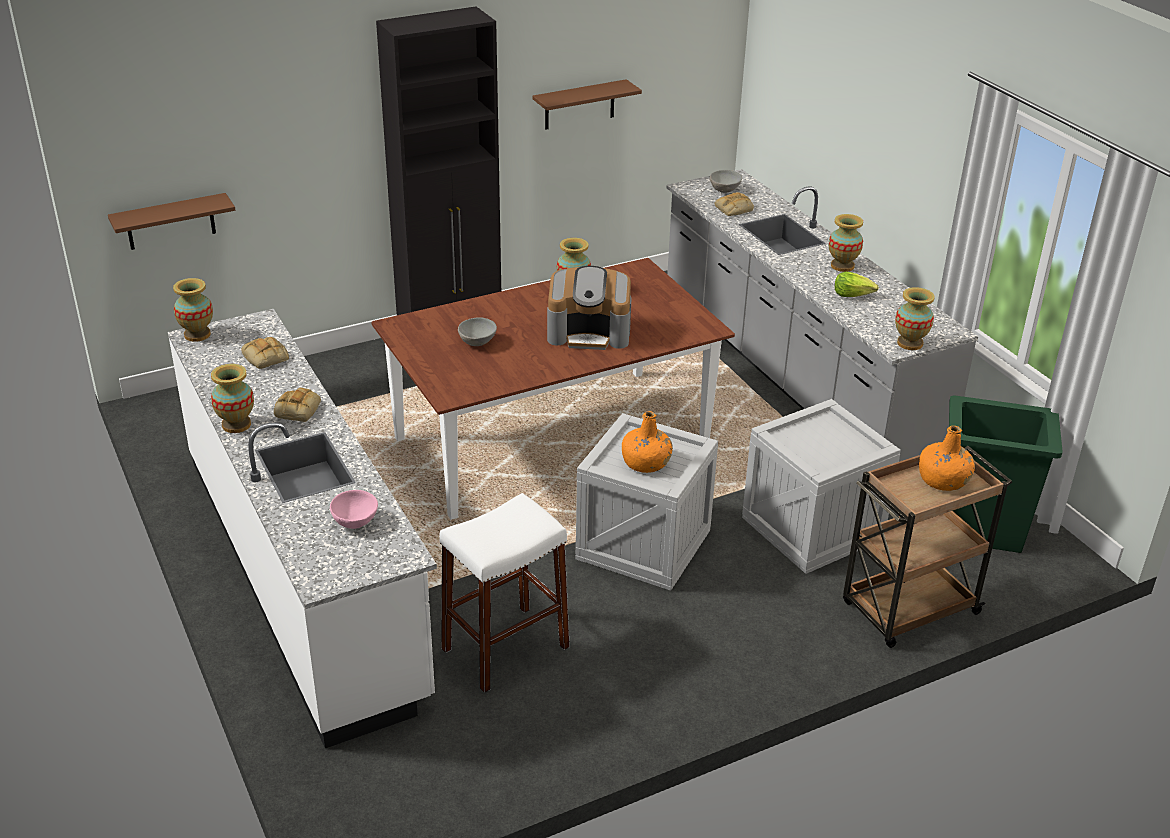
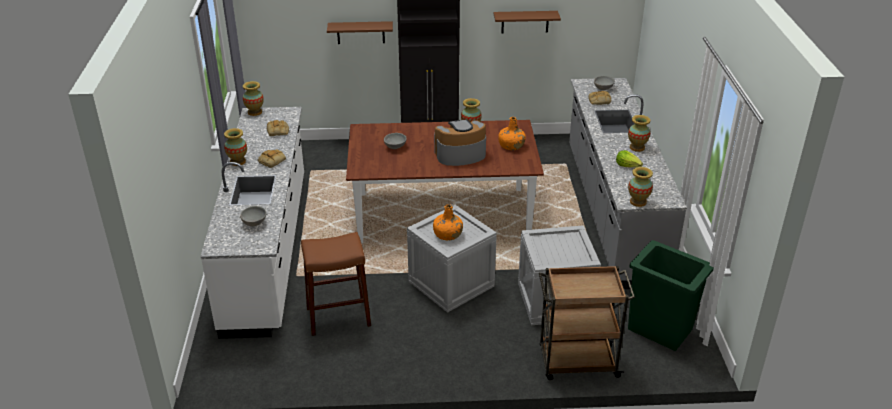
camera: 25 degrees right, 0 degrees up
brown shelf [108,193,235,250] -> brown shelf moved to [327,21,393,44]
pink bowl [330,490,378,529] -> grey bowl [240,206,266,227]
white stool [439,493,570,693] -> brown stool [301,232,371,336]
coffee machine [547,266,631,350] -> coffee machine turned 135 degrees clockwise [434,120,486,166]
orange bottle [919,426,975,491] -> orange bottle moved to [498,117,526,150]

